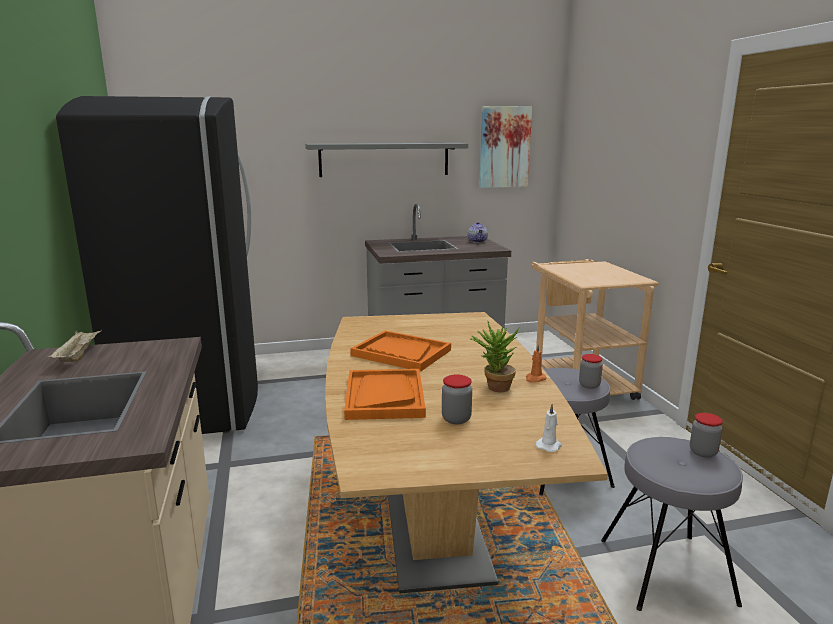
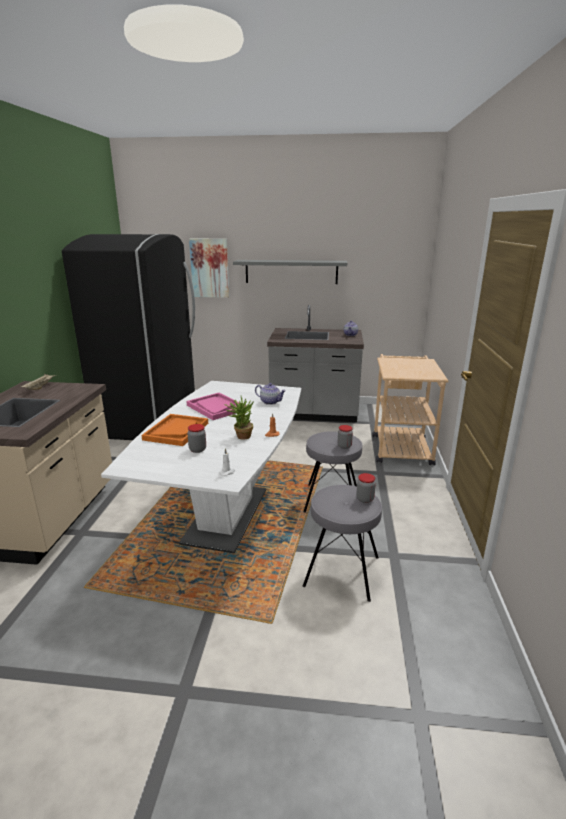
camera: 20 degrees right, 5 degrees up
brown dining table [325,312,608,593] -> white dining table [101,381,301,553]
orange tray [350,330,451,372] -> pink tray [186,393,246,420]
picture [479,106,532,188] -> picture moved to [189,239,229,298]
none -> teapot [255,383,286,405]

